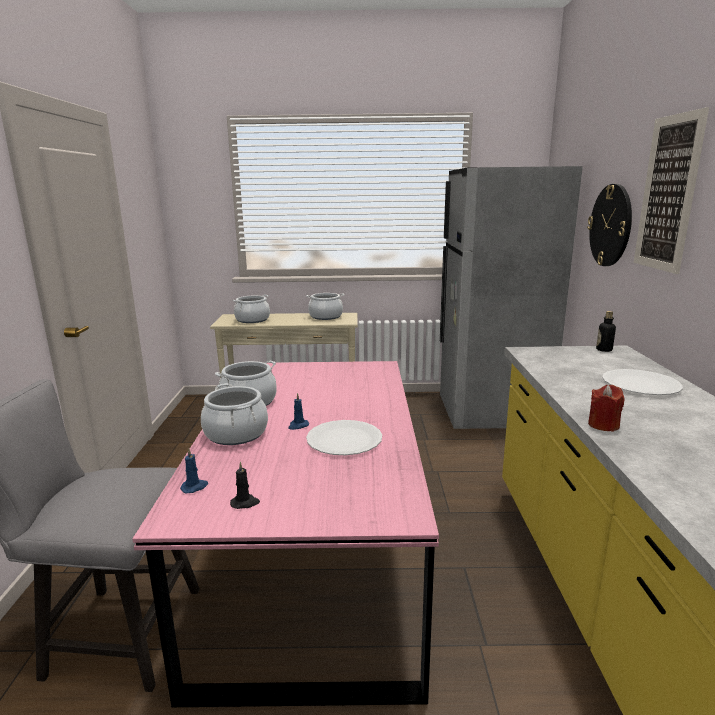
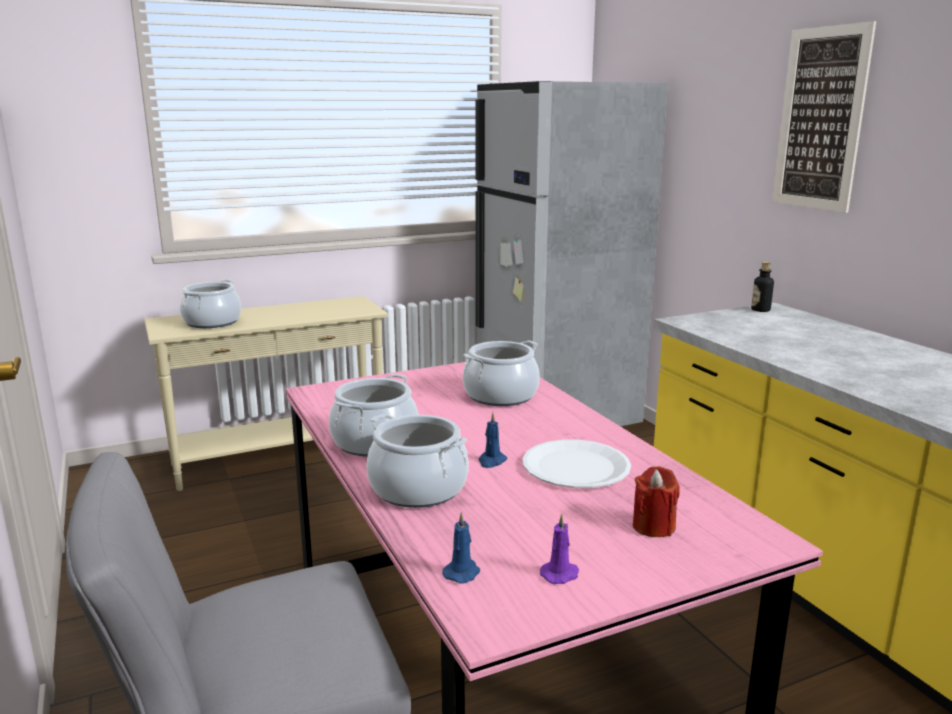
camera: 25 degrees left, 0 degrees up
black candle [230,462,260,509] -> purple candle [540,514,579,584]
cooking pot [306,293,344,320] -> cooking pot moved to [463,340,539,406]
wall clock [587,184,632,266] -> none
red candle [588,385,625,432] -> red candle moved to [633,466,680,537]
white plate [602,369,683,395] -> none

